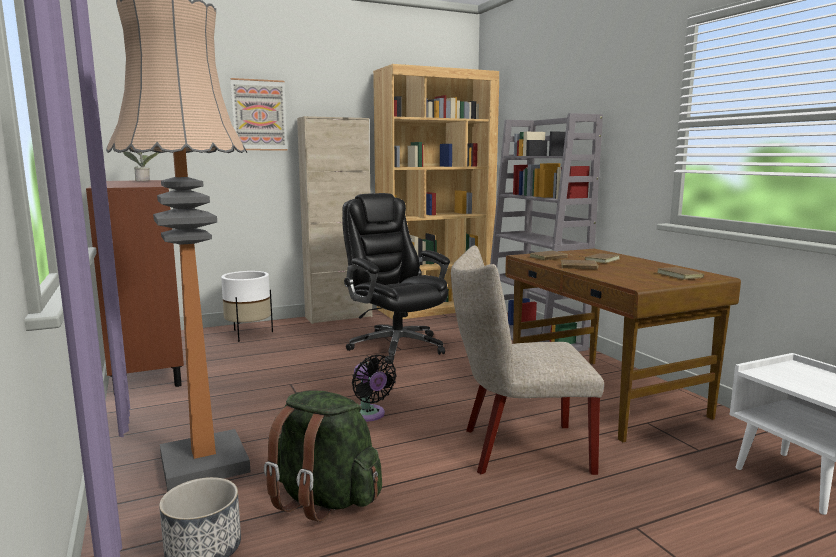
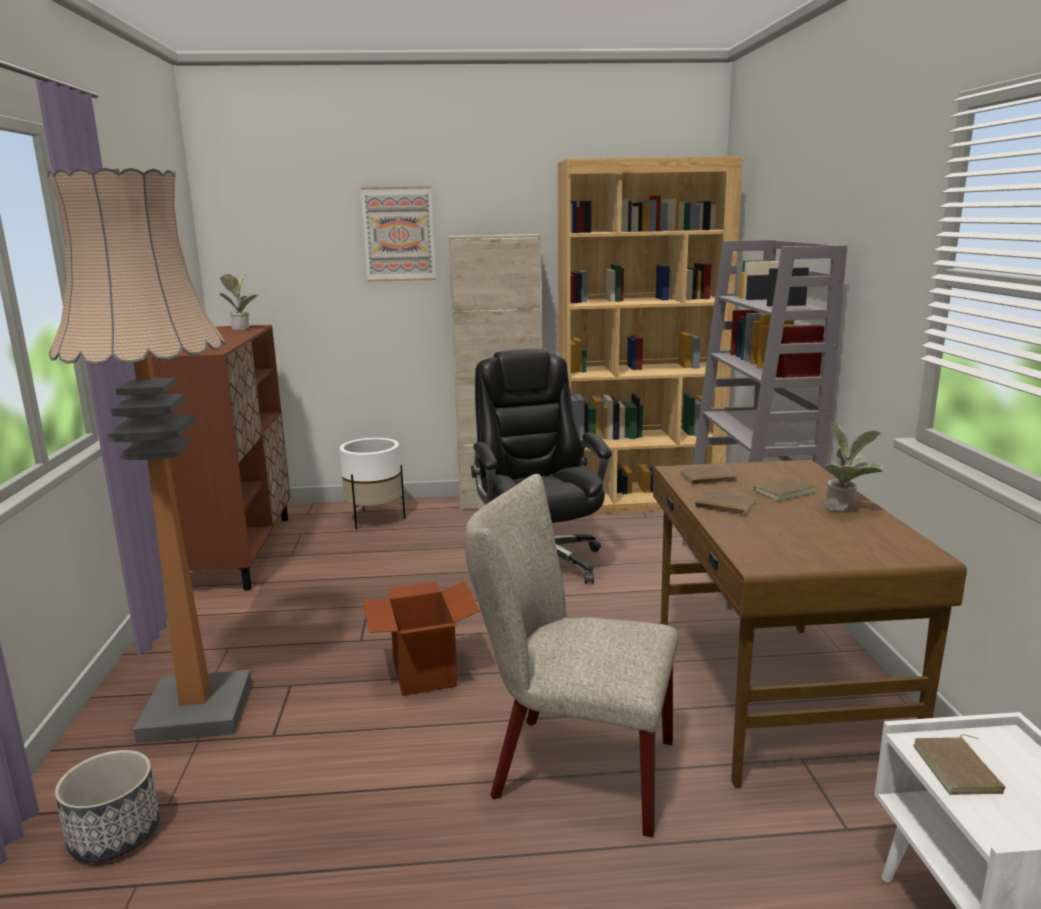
camera: 20 degrees right, 5 degrees up
green backpack [264,390,382,522] -> none
black fan [352,354,396,422] -> cardboard box [363,581,480,696]
brown book [657,266,704,280] -> brown book moved to [913,735,1005,795]
none -> potted plant [824,422,884,511]

